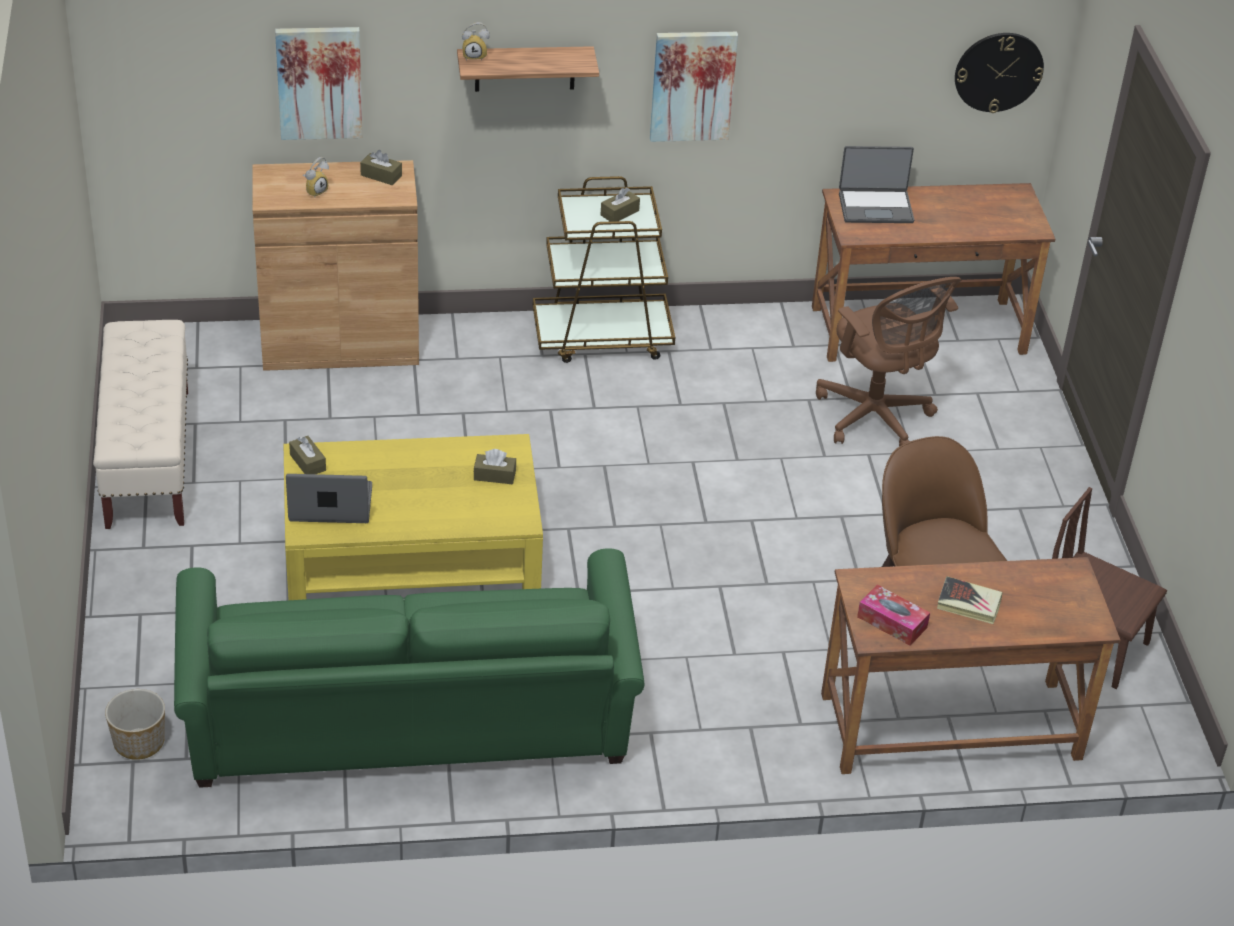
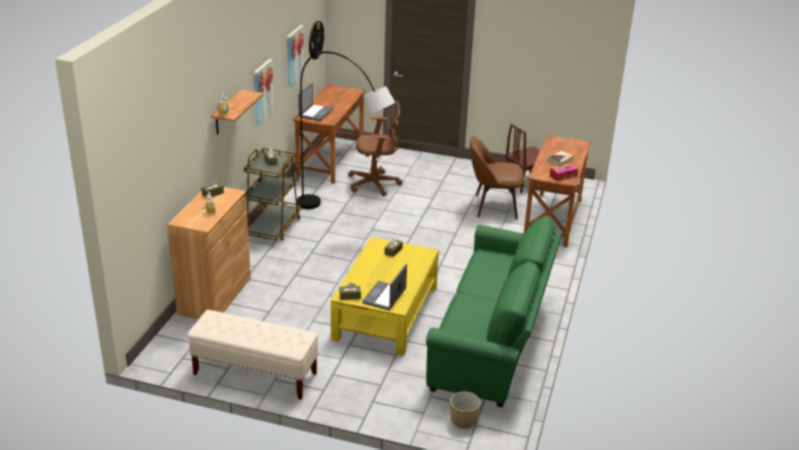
camera: 65 degrees left, 10 degrees down
picture [275,27,362,140] -> picture moved to [287,25,304,88]
none -> grey floor lamp [297,51,395,209]

